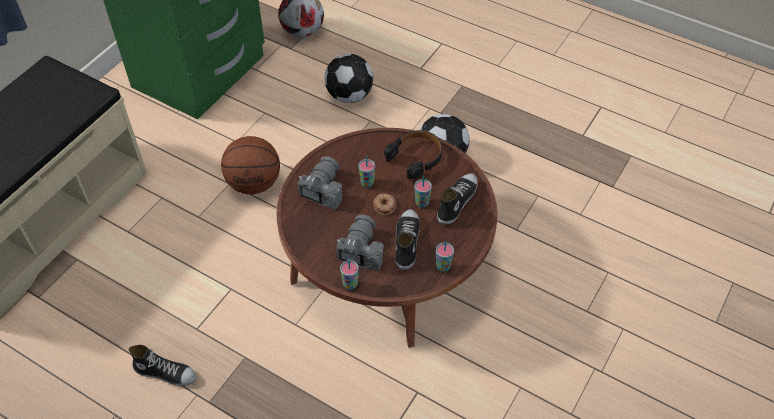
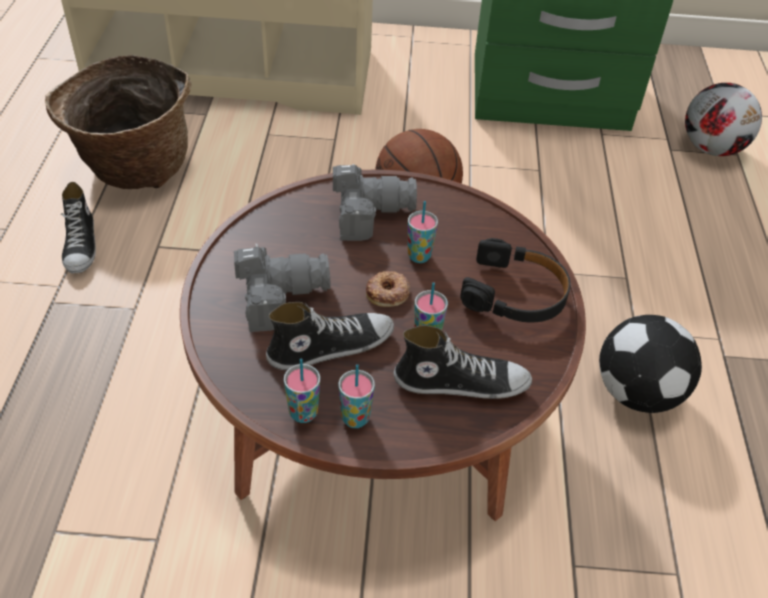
camera: 60 degrees right, 5 degrees down
football [324,54,373,103] -> none
cup [340,259,359,290] -> cup moved to [338,364,375,428]
none -> basket [45,55,192,189]

